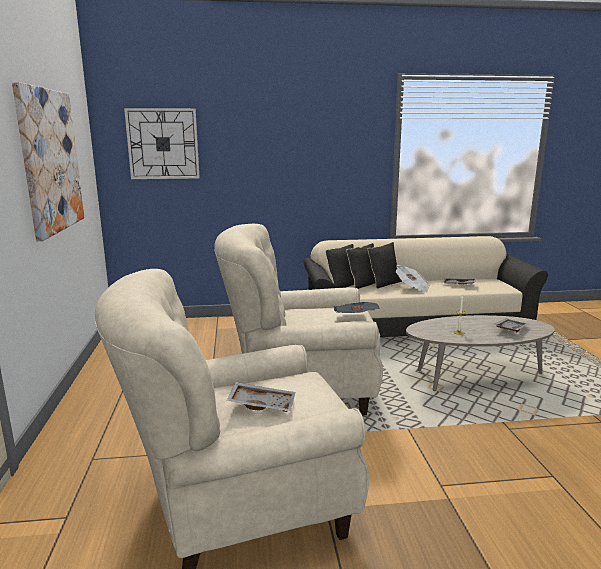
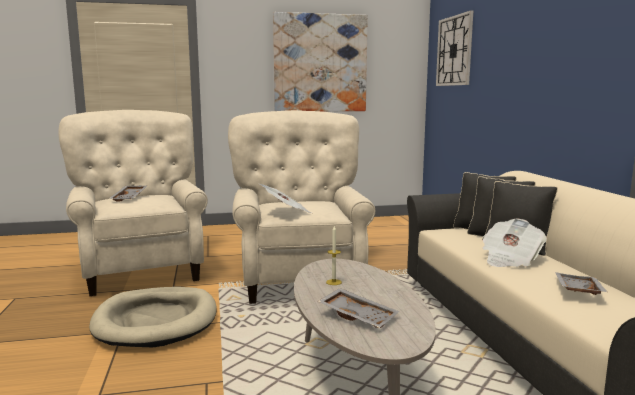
camera: 85 degrees right, 5 degrees down
none -> beige dog bed [89,287,217,347]

